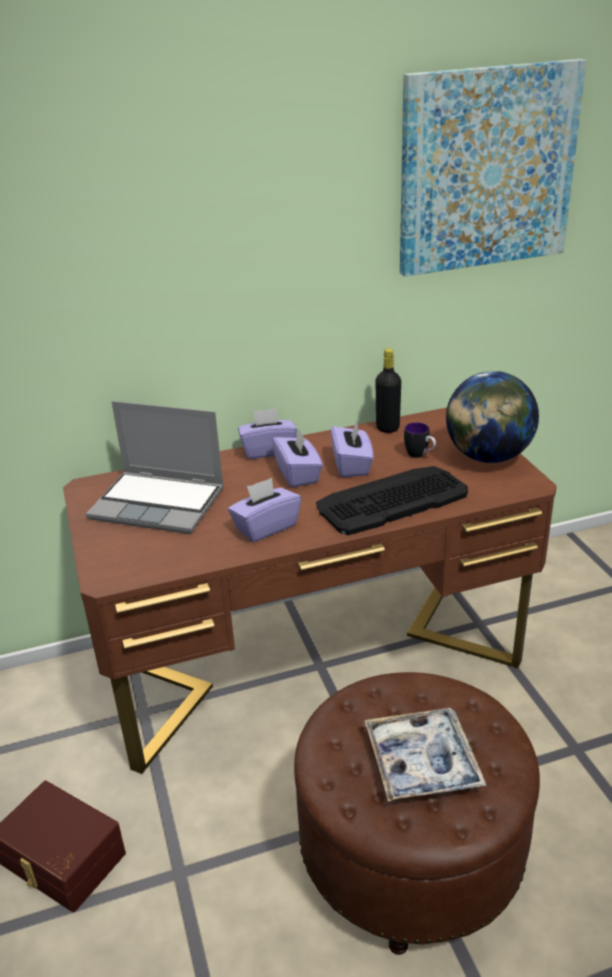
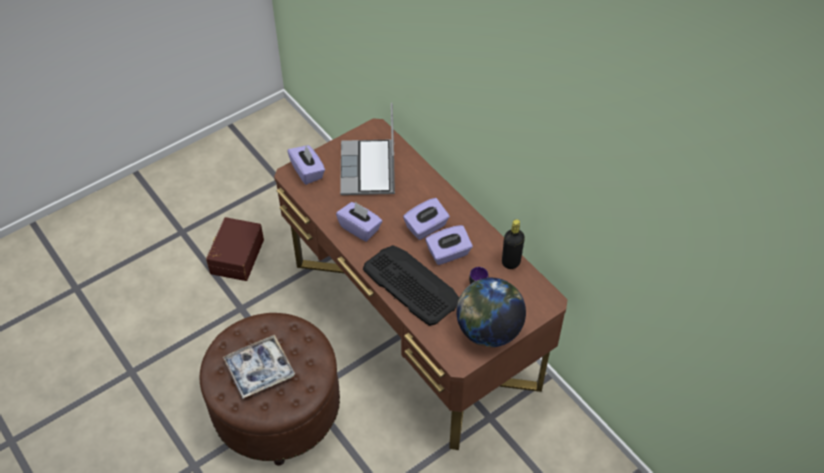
camera: 70 degrees right, 20 degrees up
purple tissue box [238,408,297,459] -> purple tissue box moved to [287,145,325,185]
picture [400,59,587,277] -> none

